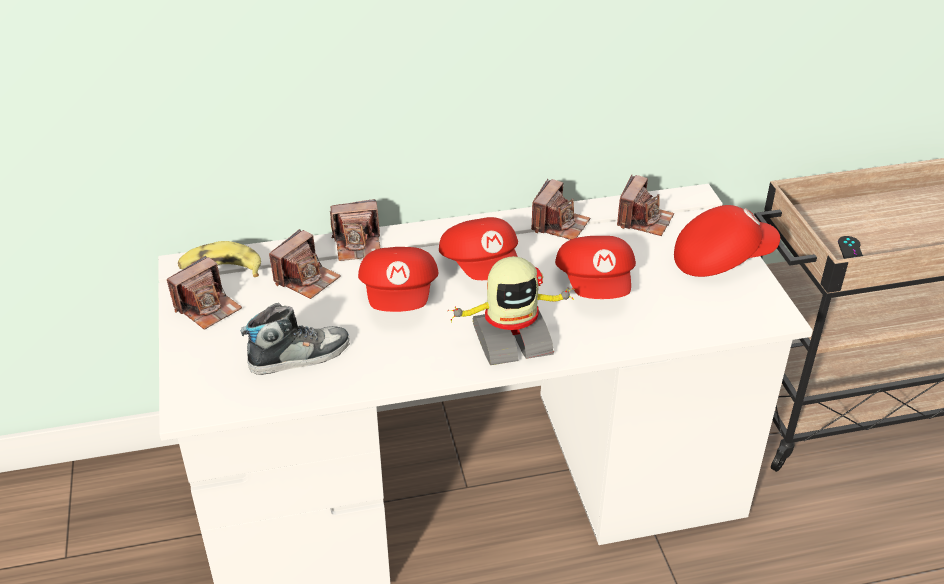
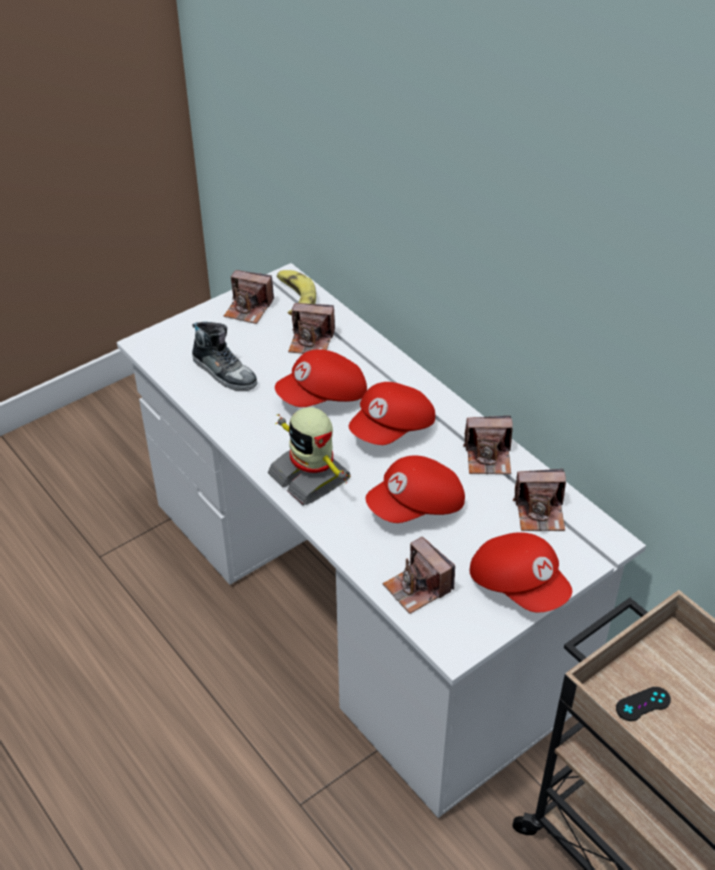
camera: 65 degrees right, 5 degrees up
camera [330,199,380,261] -> camera moved to [383,537,455,614]

